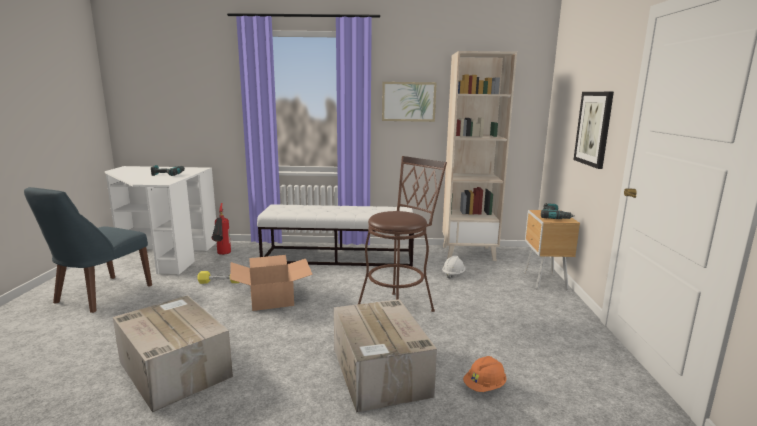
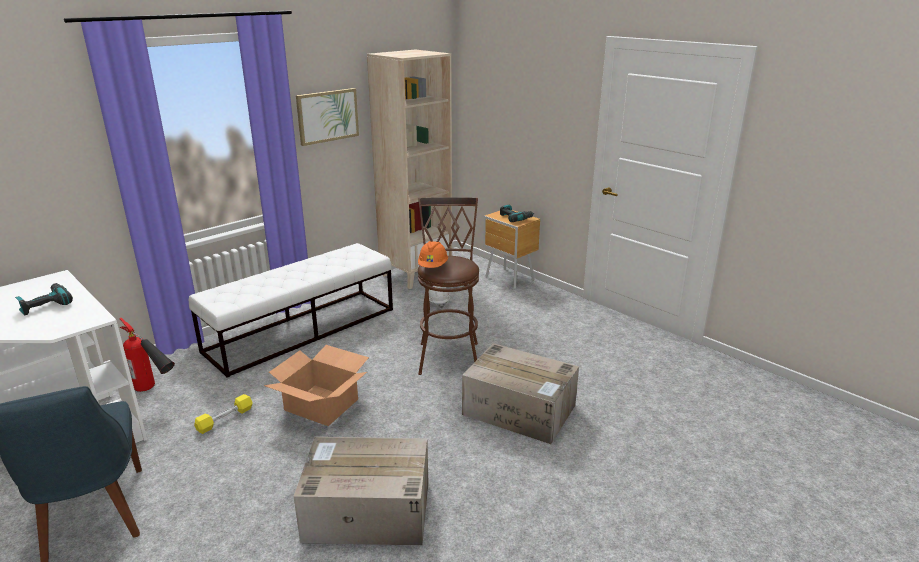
camera: 45 degrees left, 10 degrees up
orange hard hat [463,356,507,392] -> orange hard hat moved to [418,241,448,268]
picture [573,92,614,169] -> none

